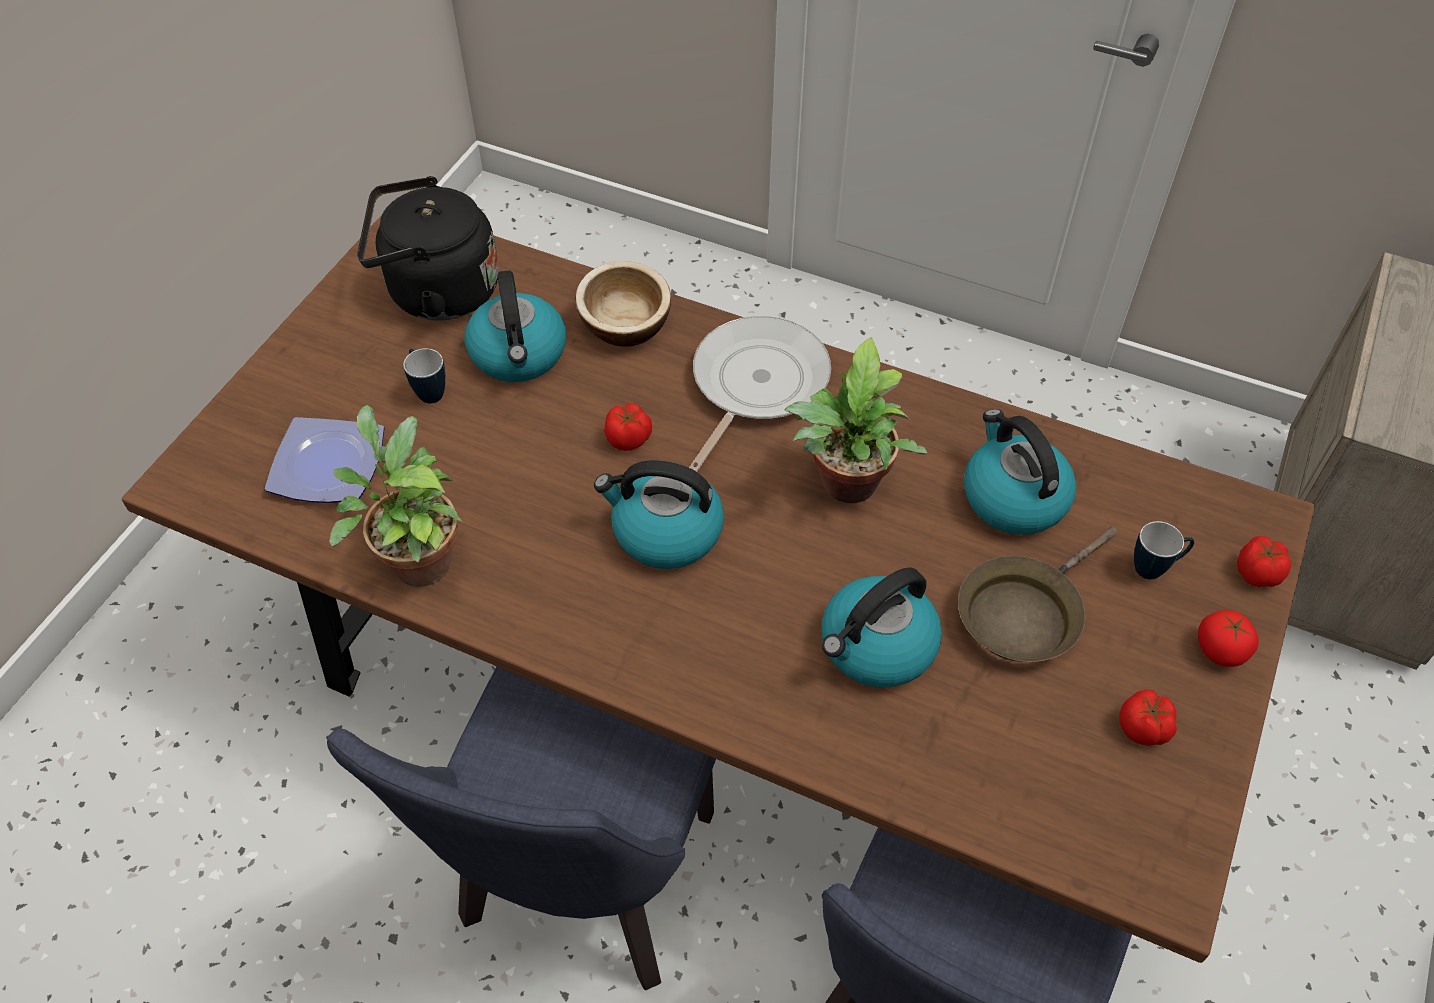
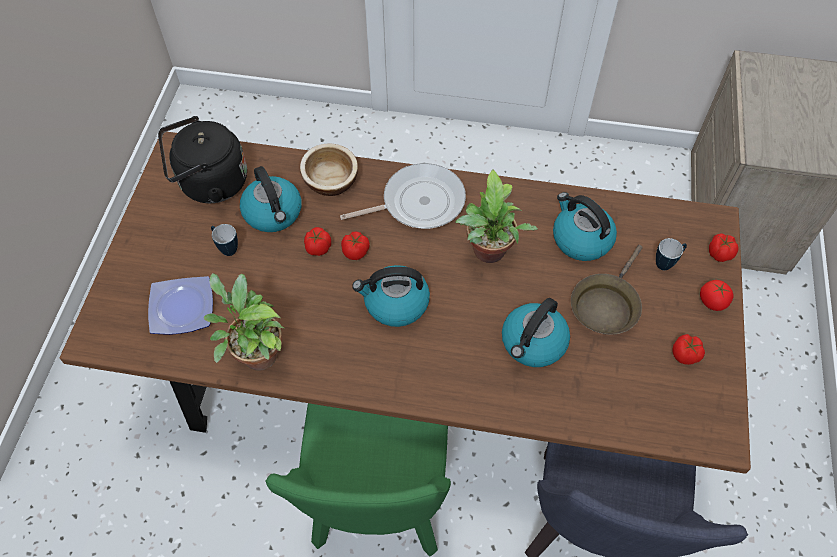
camera: 15 degrees left, 5 degrees up
blue chair [326,667,716,990] -> green chair [265,403,451,556]
frying pan [689,316,831,472] -> frying pan turned 60 degrees clockwise [340,163,466,229]
none -> tomato [304,227,331,256]

